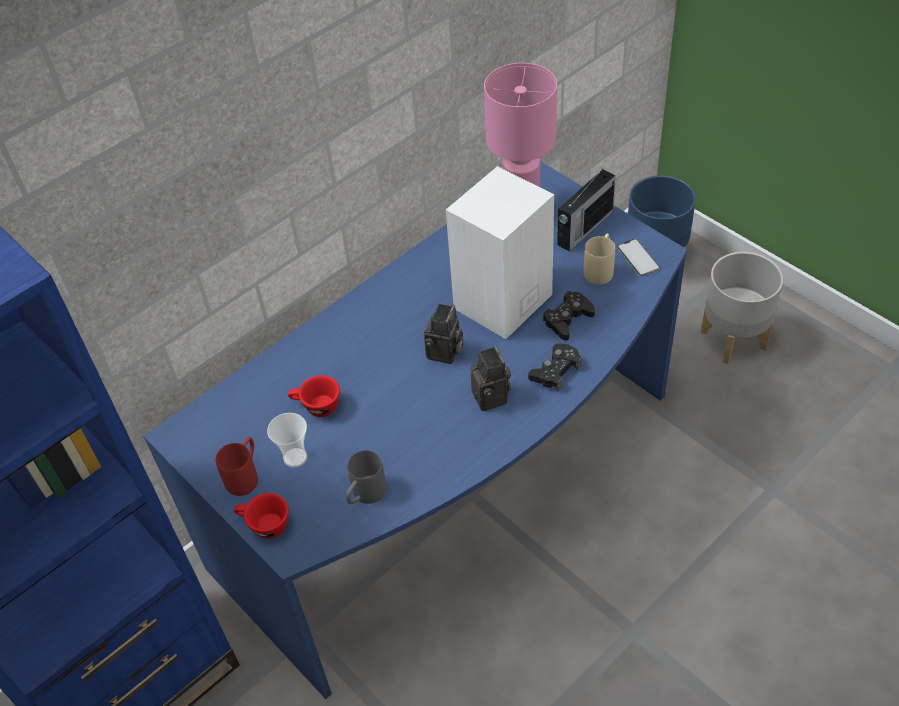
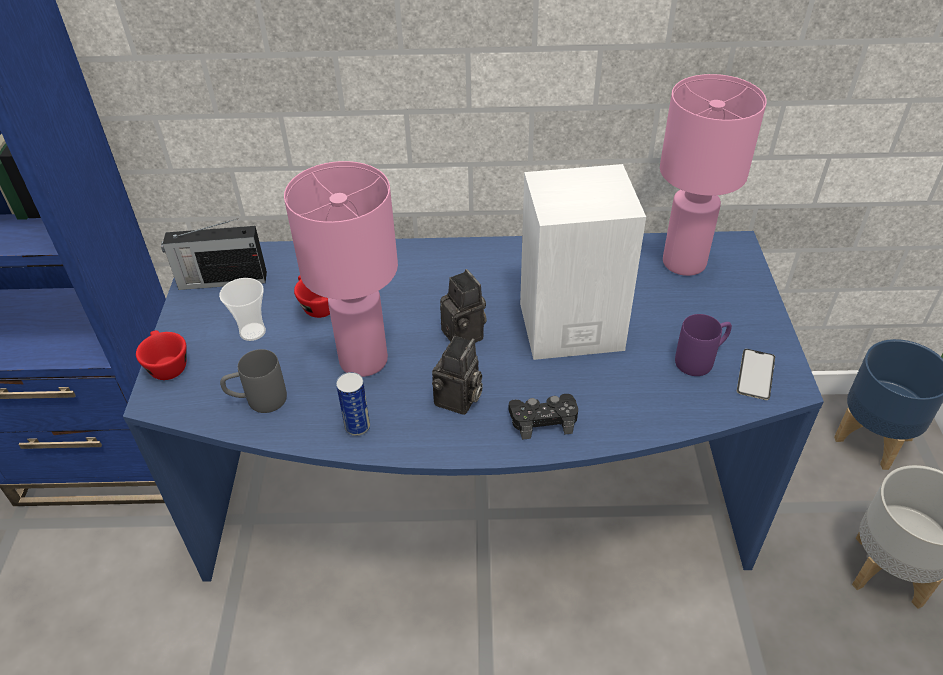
camera: 40 degrees right, 5 degrees down
red mug [216,437,258,496] -> none
camera [424,304,464,364] -> camera turned 90 degrees counterclockwise [440,269,487,343]
black game controller [543,291,595,340] -> none
radio [557,167,615,252] -> radio moved to [161,218,267,290]
beige mug [584,233,615,285] -> purple mug [675,314,732,376]
none -> pink table lamp [284,161,398,377]
none -> can [336,372,370,436]

